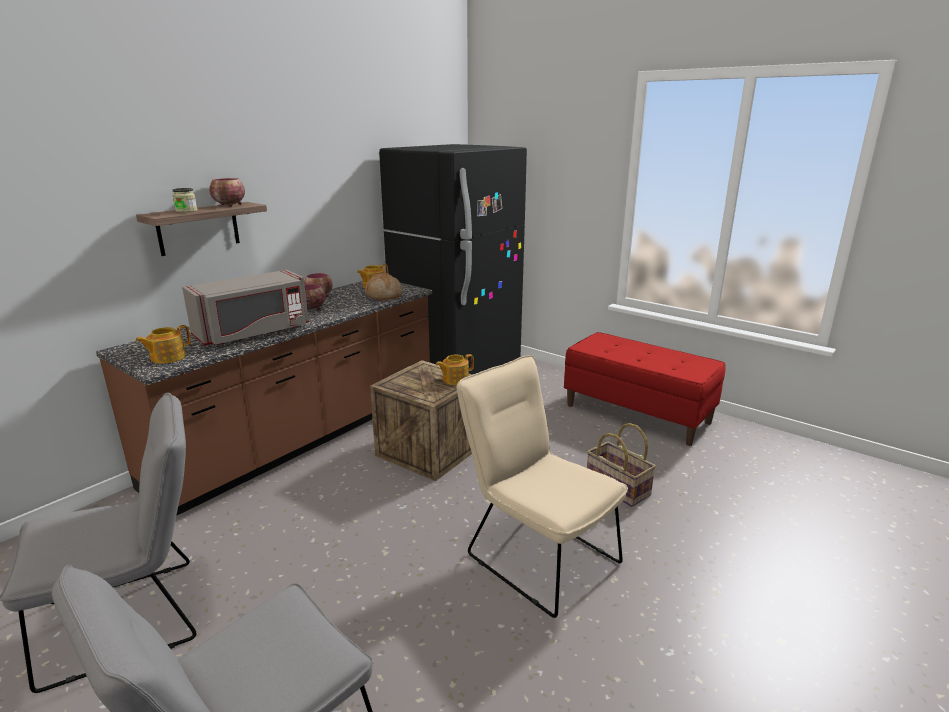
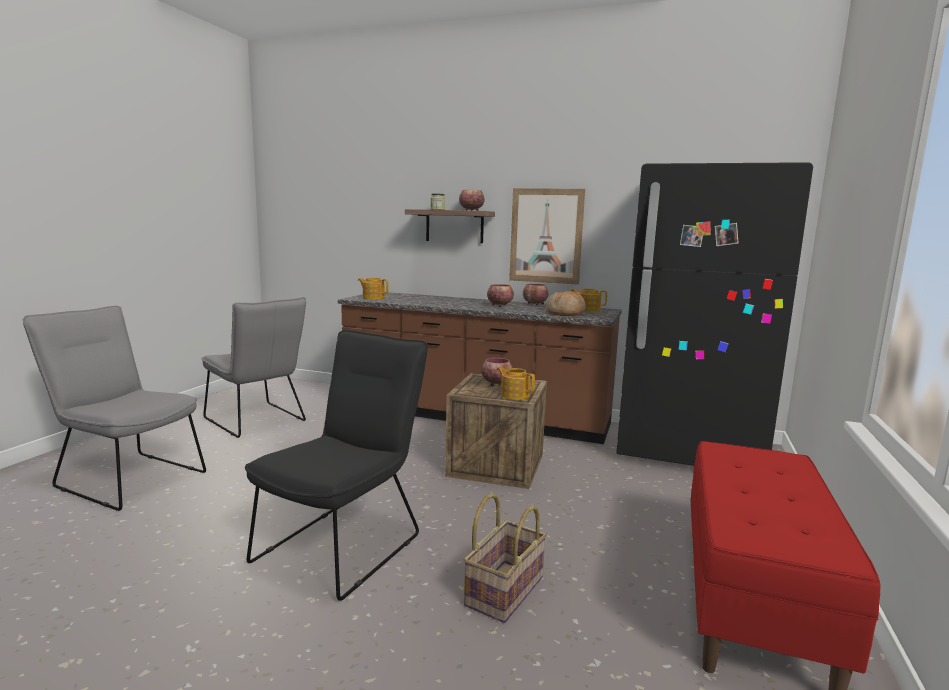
camera: 70 degrees right, 10 degrees down
grey microwave [182,270,309,345] -> none
beige chair [456,355,628,618] -> black chair [245,330,428,601]
none -> bowl [481,358,513,386]
none -> picture [509,188,585,285]

